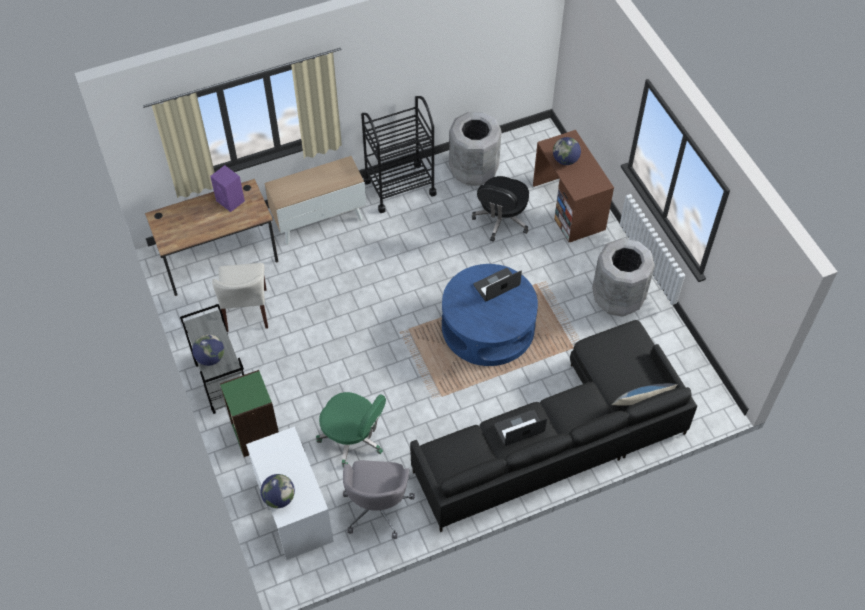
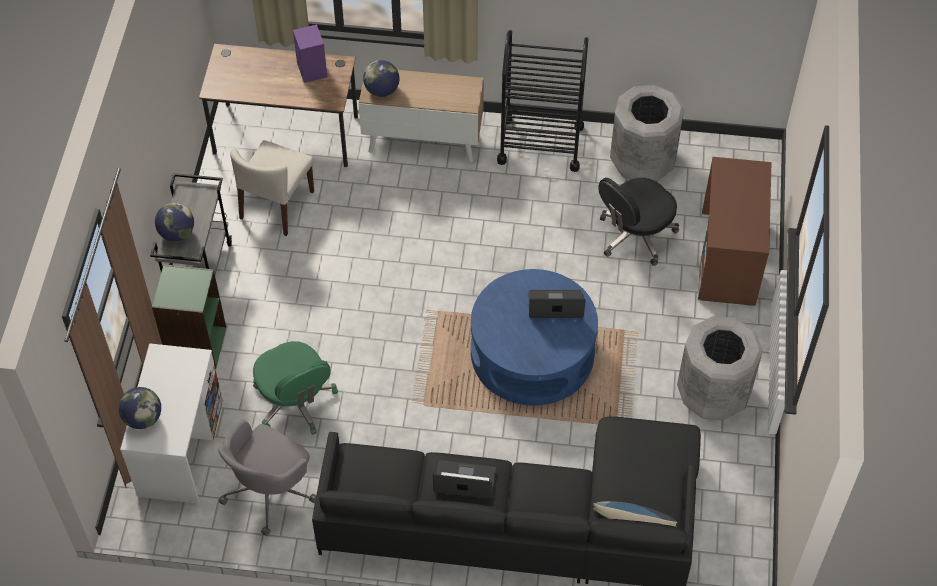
camera: 30 degrees right, 0 degrees up
globe [553,137,581,165] -> globe moved to [363,60,400,97]

